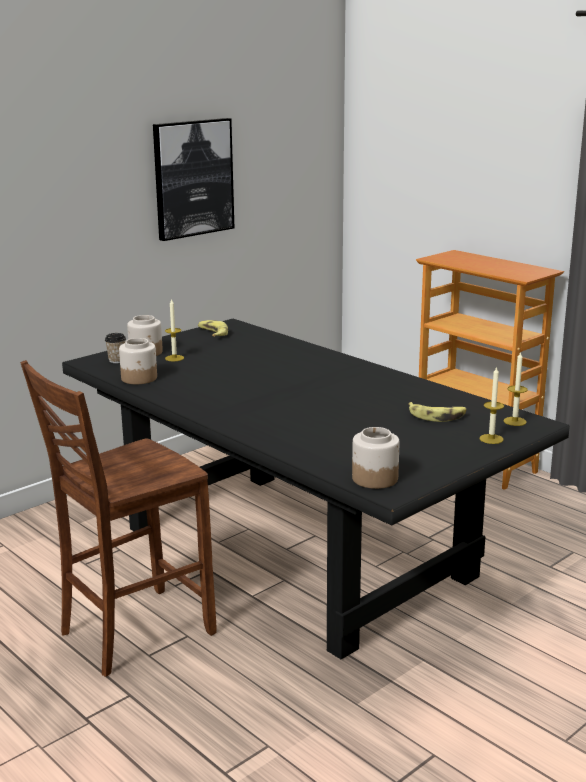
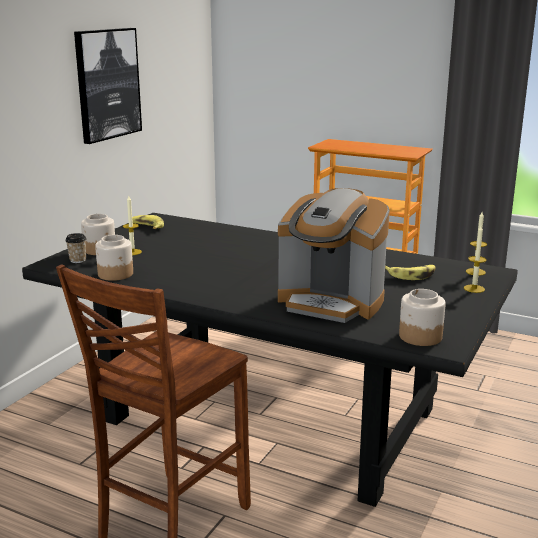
camera: 20 degrees left, 0 degrees up
none -> coffee machine [278,188,390,323]

